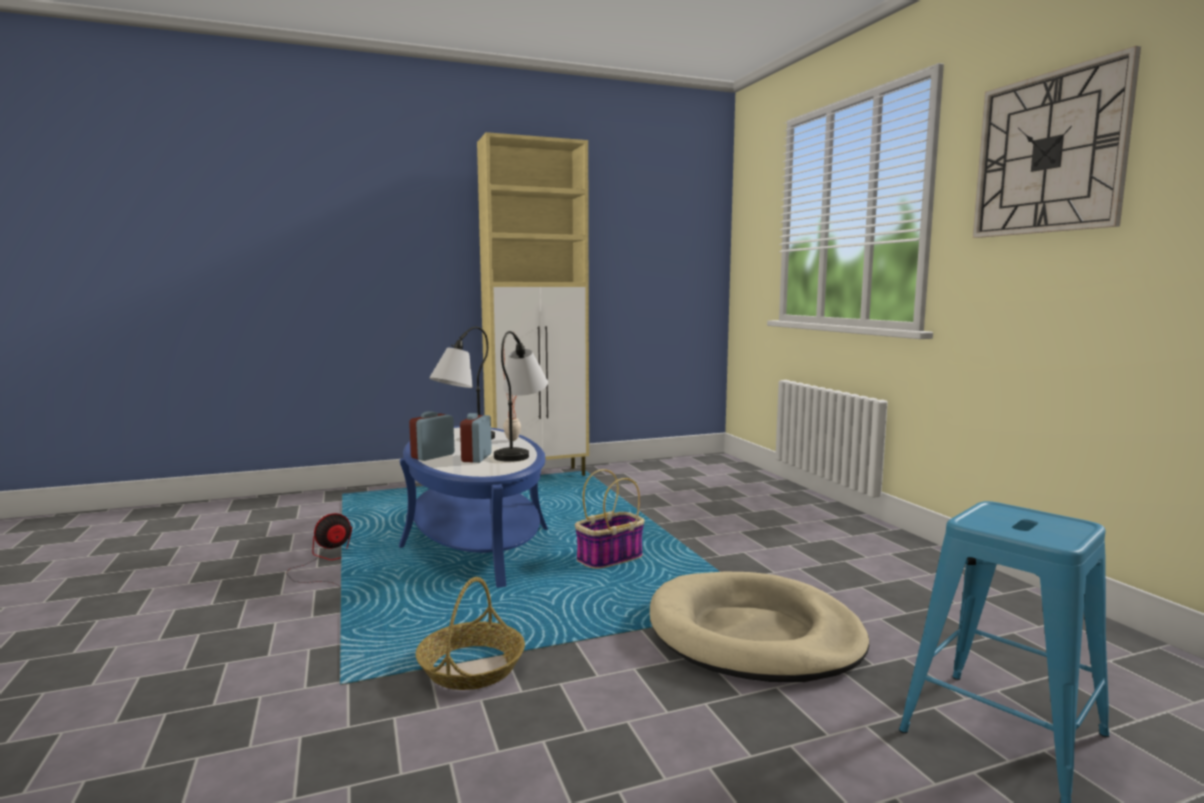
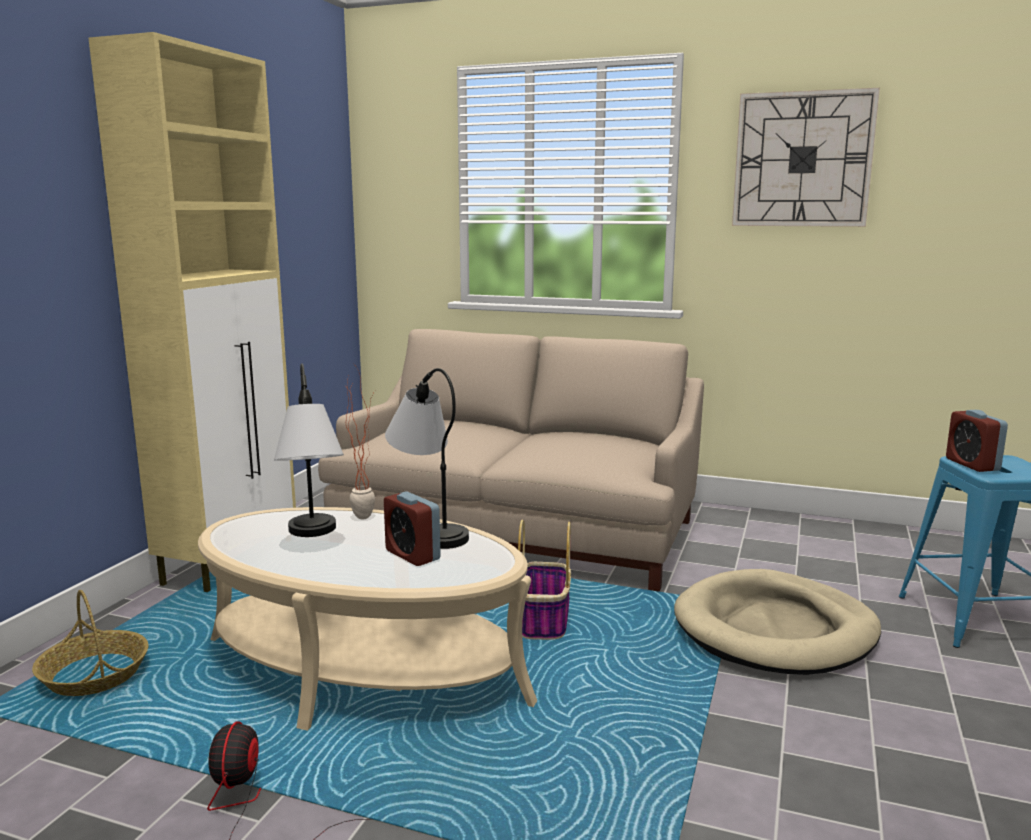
camera: 50 degrees left, 5 degrees up
blue coffee table [399,426,548,588] -> beige coffee table [198,507,537,731]
alarm clock [409,411,454,461] -> alarm clock moved to [946,410,1008,472]
basket [416,577,525,690] -> basket moved to [32,590,148,696]
none -> beige sofa [318,329,704,592]

